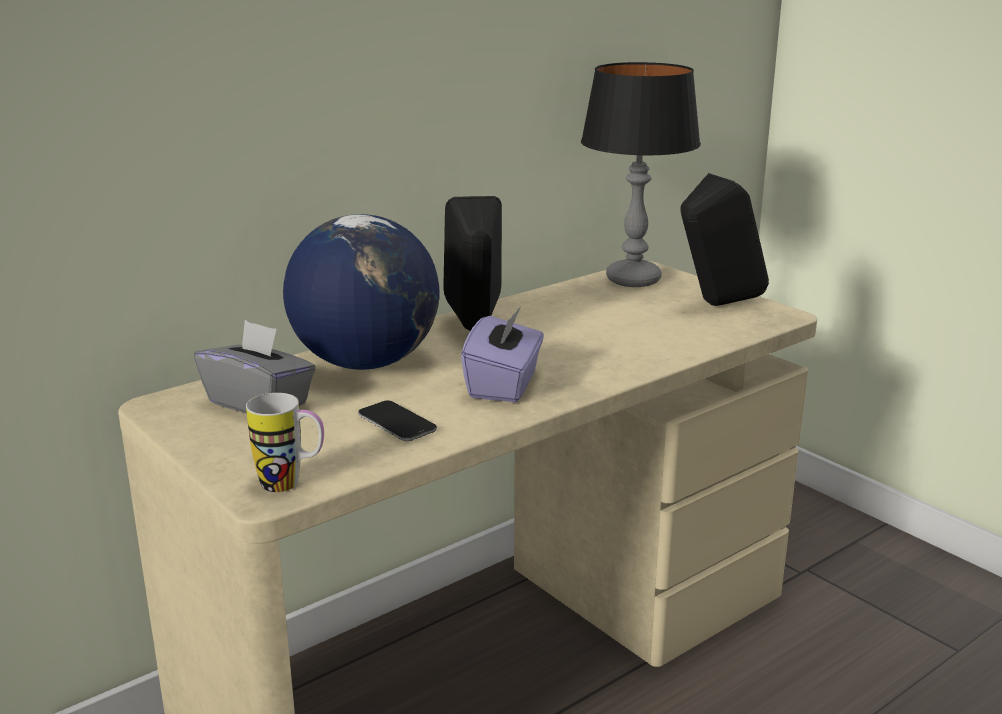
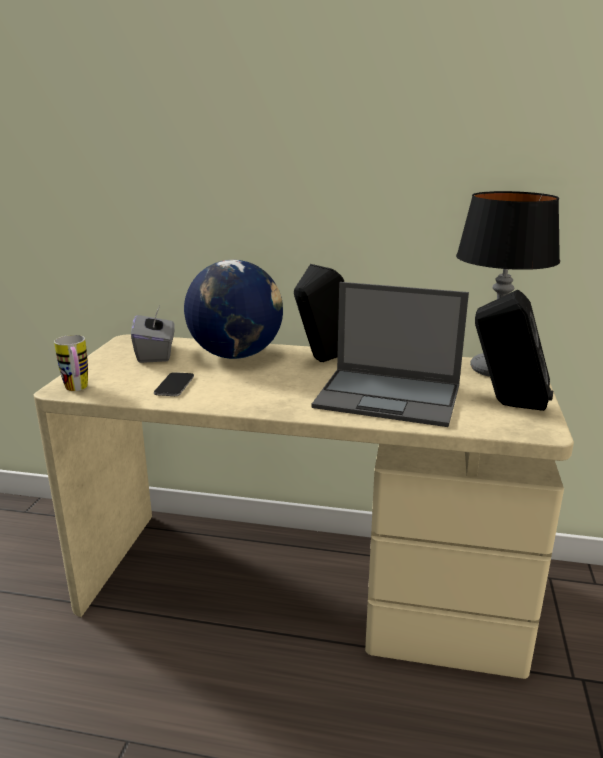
camera: 50 degrees right, 0 degrees up
purple tissue box [461,306,544,402] -> none
none -> laptop [312,282,469,427]

